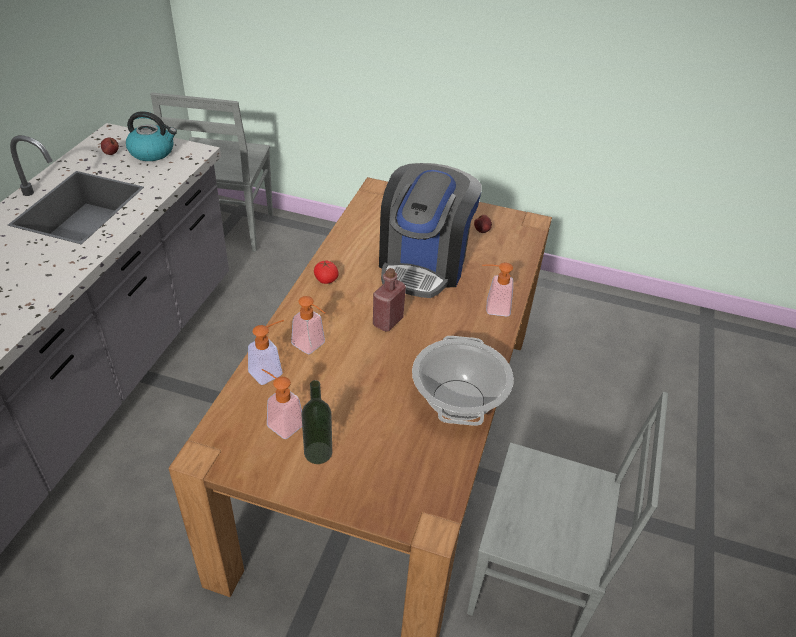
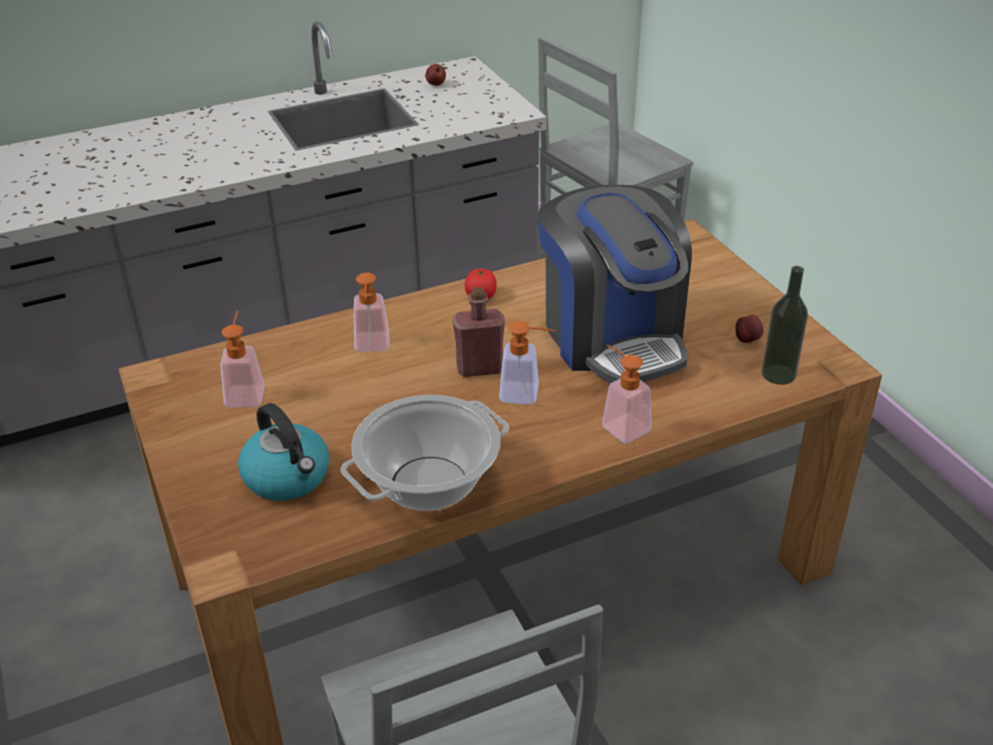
camera: 50 degrees right, 5 degrees down
kettle [126,111,177,161] -> kettle moved to [238,403,330,501]
soap dispenser [248,320,284,385] -> soap dispenser moved to [499,321,556,405]
bottle [302,380,332,464] -> bottle moved to [762,266,808,385]
coffee machine [379,163,482,298] -> coffee machine turned 90 degrees counterclockwise [537,185,692,383]

